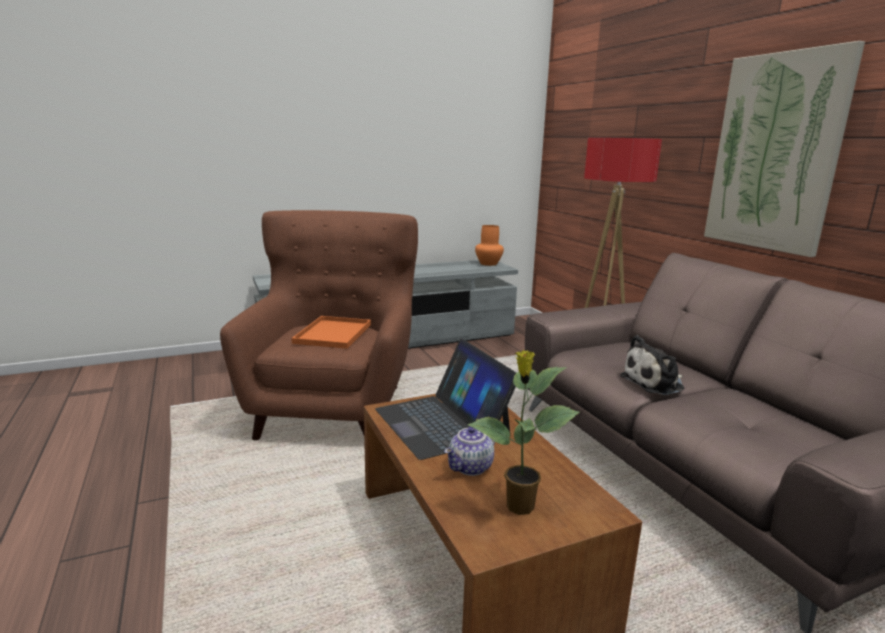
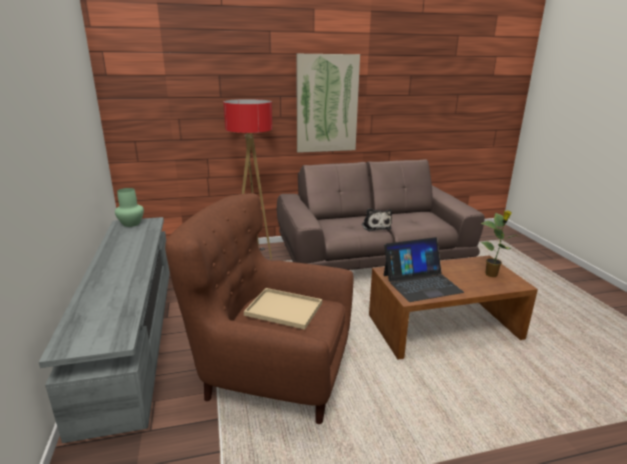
camera: 80 degrees left, 5 degrees up
orange tray [291,316,371,349] -> beige tray [244,288,322,330]
teapot [444,426,495,476] -> none
orange vase [475,225,504,266] -> green vase [115,188,144,227]

